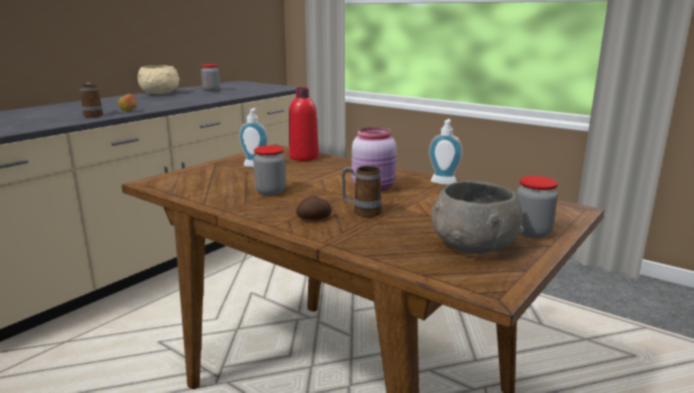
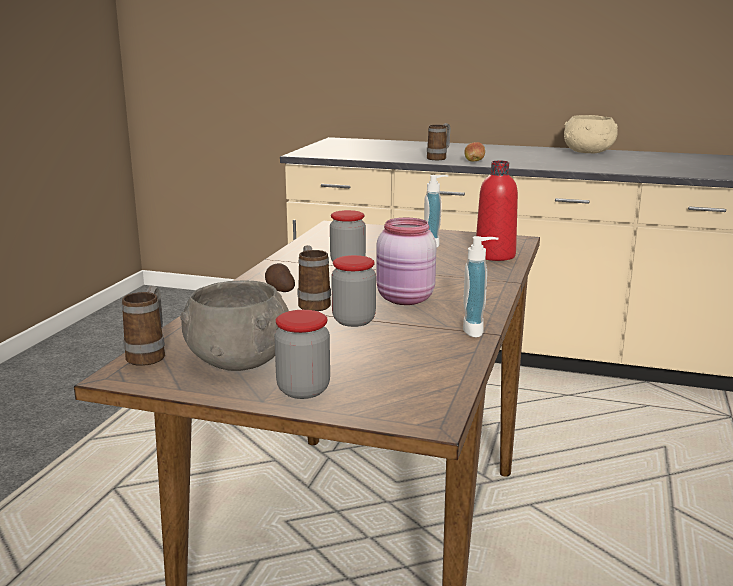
camera: 70 degrees right, 0 degrees up
jar [201,64,220,91] -> jar moved to [331,255,376,327]
none -> mug [122,286,165,366]

